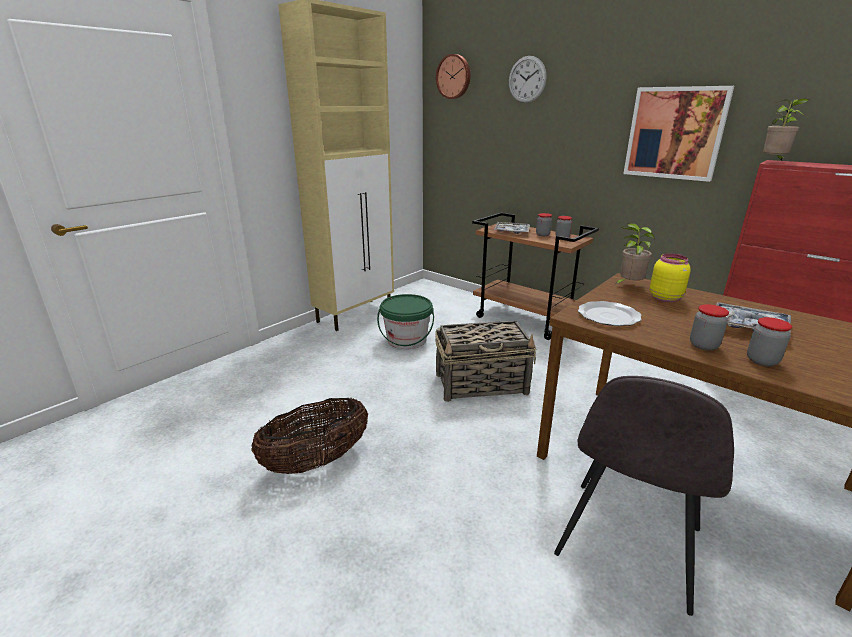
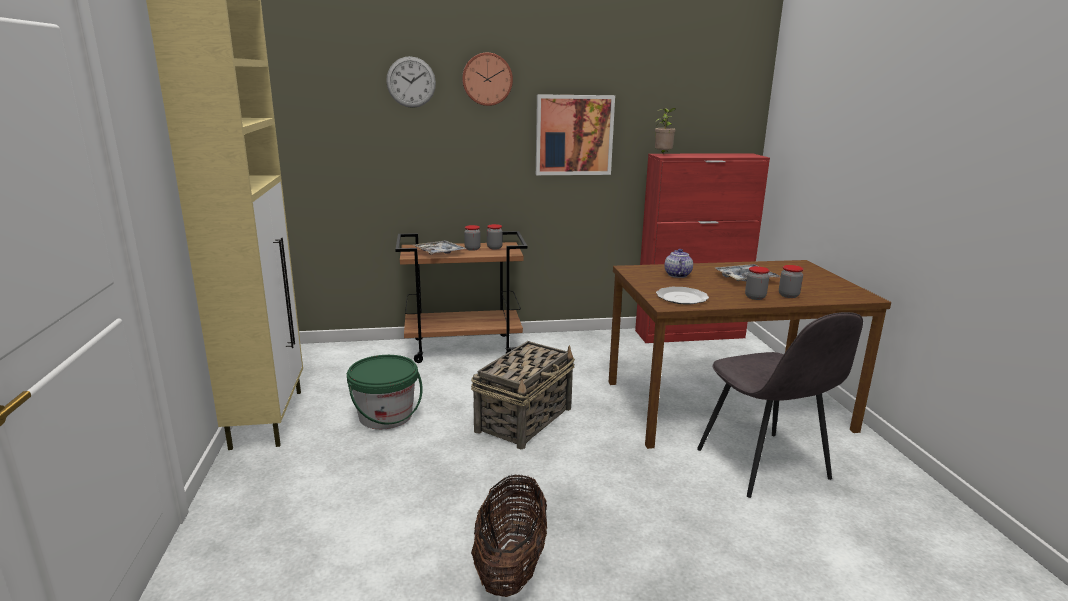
camera: 50 degrees left, 5 degrees down
wall clock [436,54,471,99] -> wall clock moved to [462,53,513,106]
potted plant [614,223,655,285] -> none
yellow jar [650,253,691,302] -> teapot [665,249,693,278]

